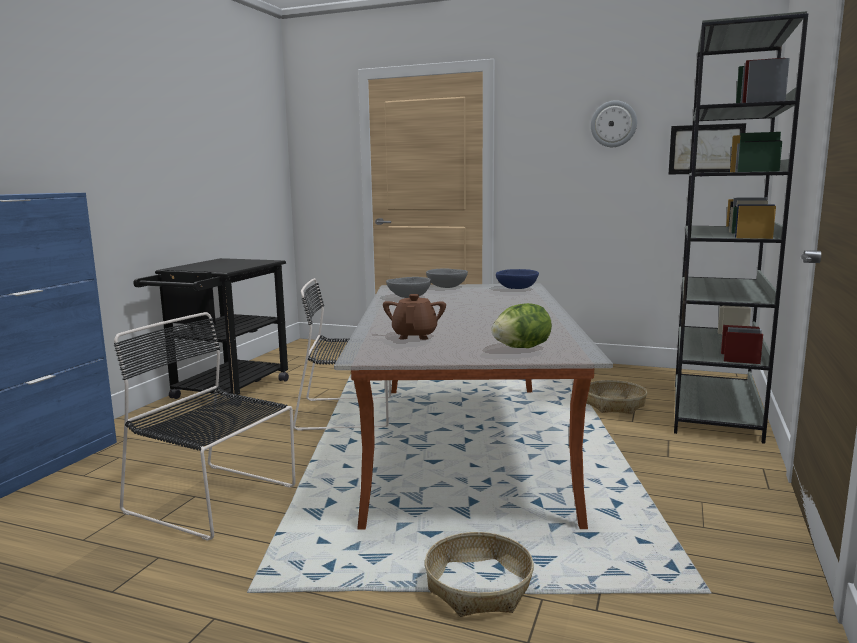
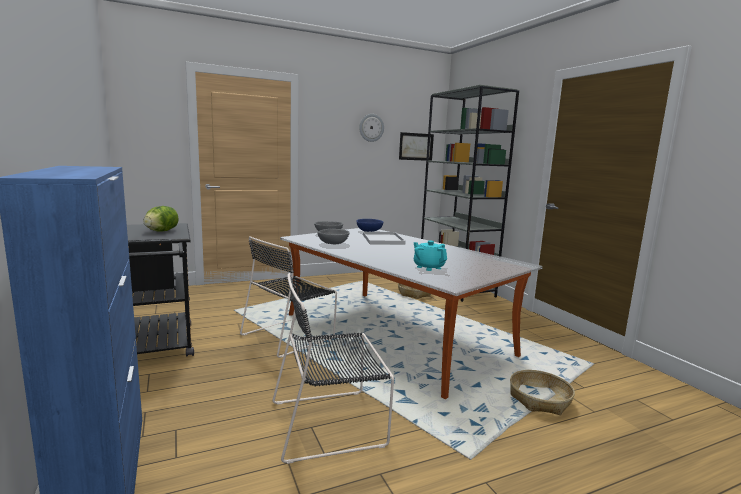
camera: 45 degrees left, 0 degrees up
brown teapot [383,294,446,340] -> turquoise teapot [413,241,447,271]
lettuce [491,303,552,348] -> lettuce moved to [143,206,179,232]
none -> white tray [363,232,406,244]

